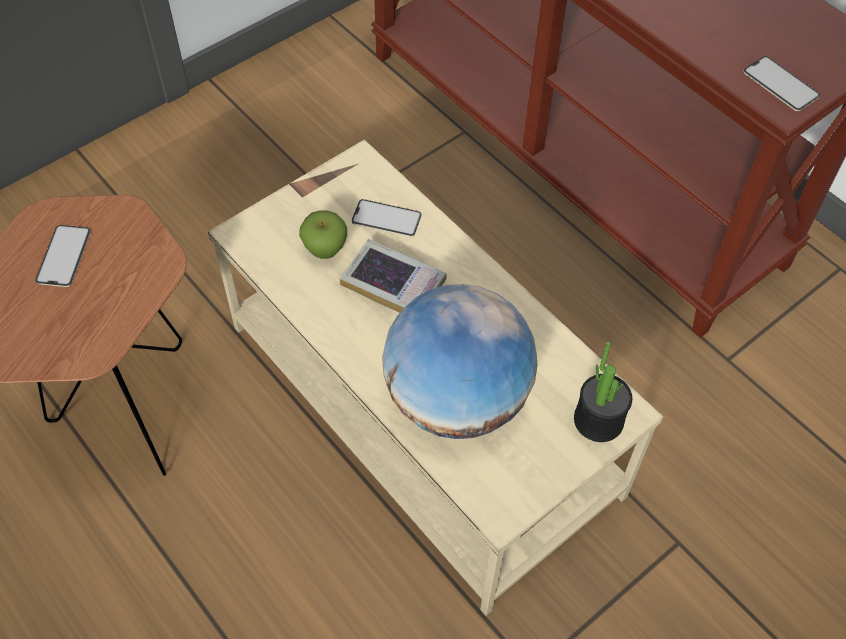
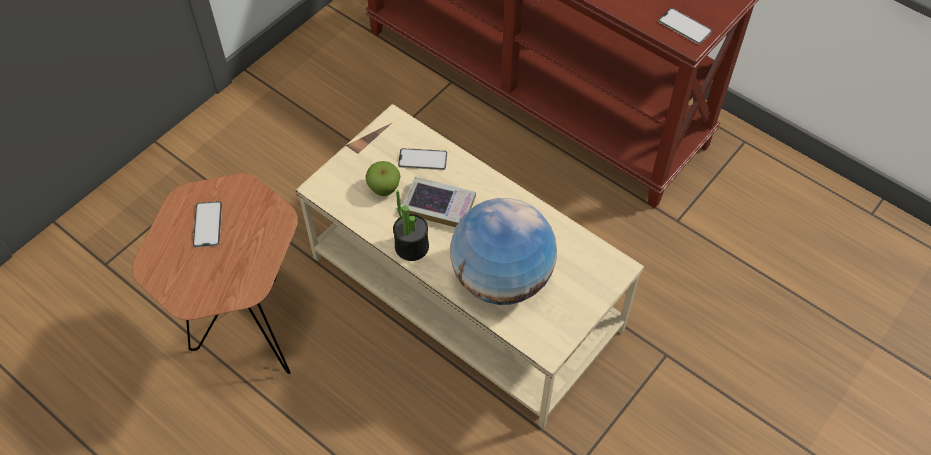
camera: 10 degrees left, 0 degrees up
potted plant [574,342,632,442] -> potted plant moved to [393,190,429,261]

